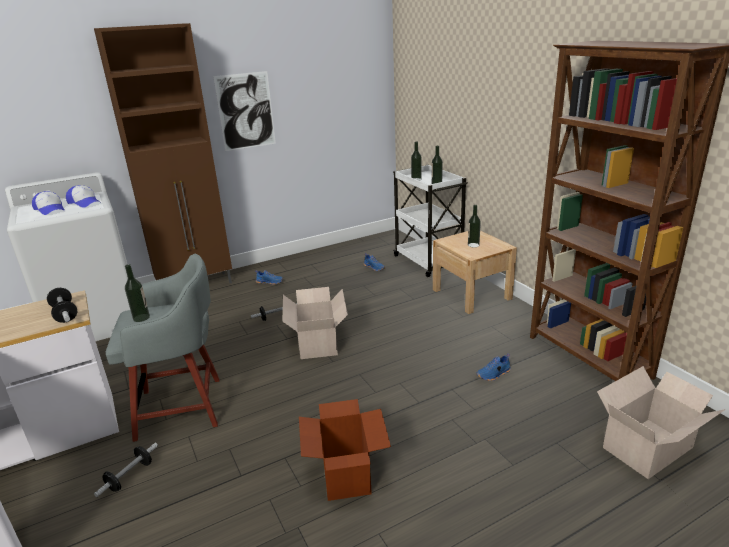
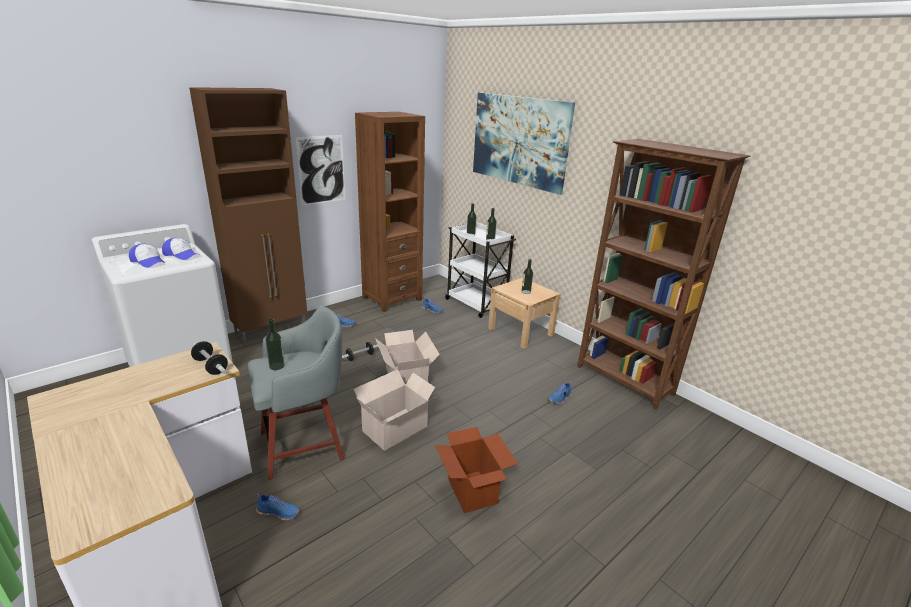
camera: 15 degrees left, 0 degrees up
dumbbell [94,443,158,497] -> blue shoe [256,494,300,520]
cardboard box [597,366,725,479] -> cardboard box moved to [354,369,437,451]
none -> brown bookcase [355,112,425,312]
none -> picture [473,93,575,195]

